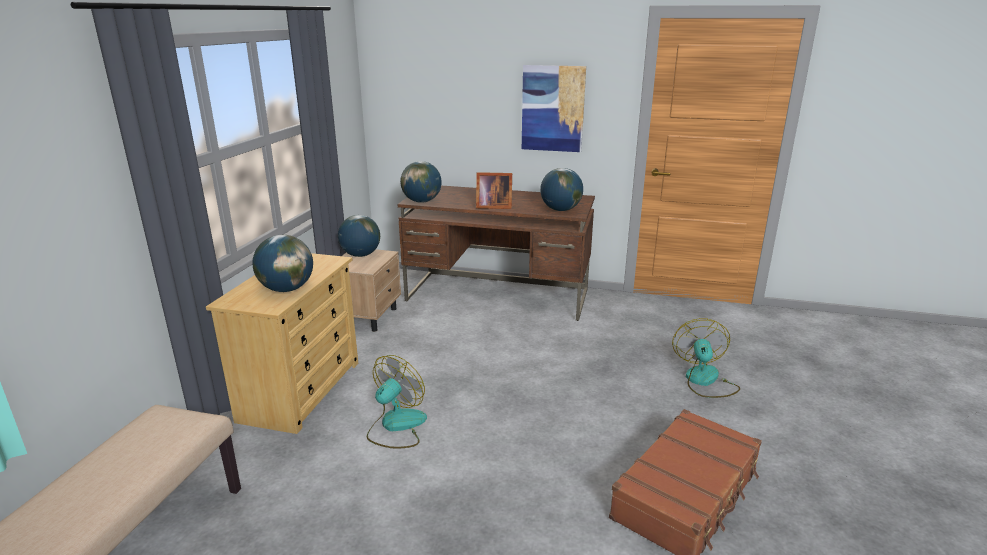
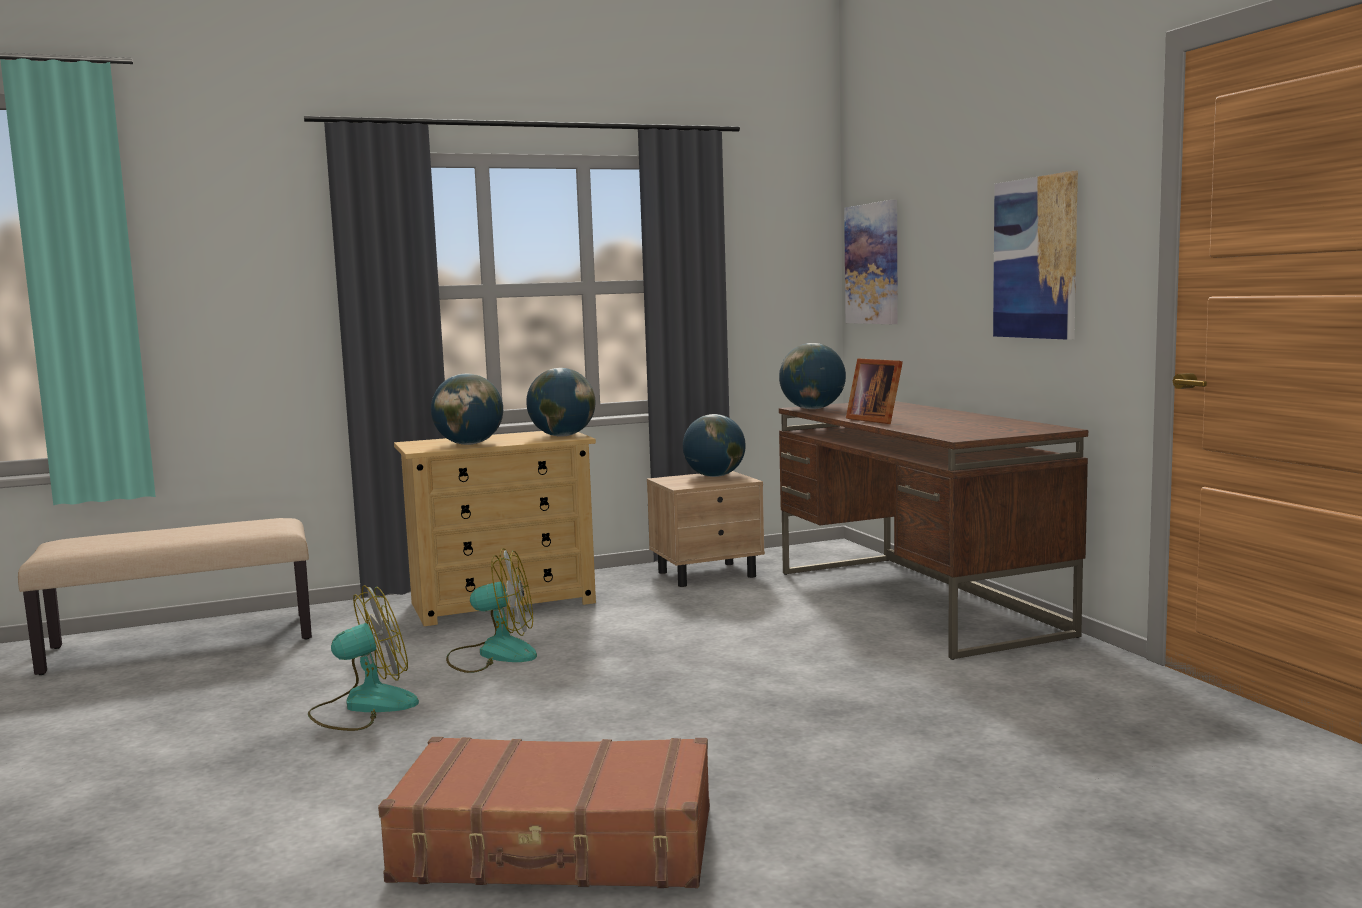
camera: 55 degrees right, 15 degrees down
globe [540,168,583,211] -> globe moved to [526,368,595,437]
fan [672,318,740,398] -> fan moved to [308,585,419,731]
none -> picture [844,200,898,324]

